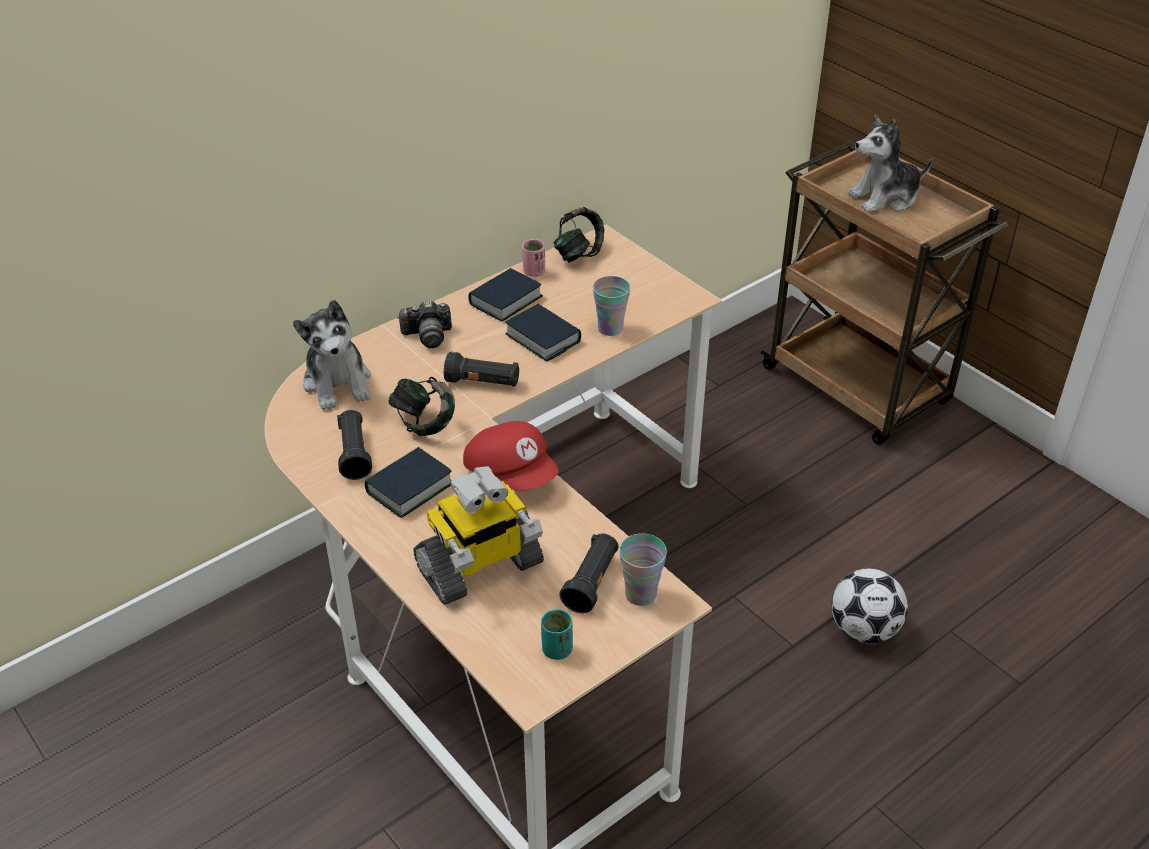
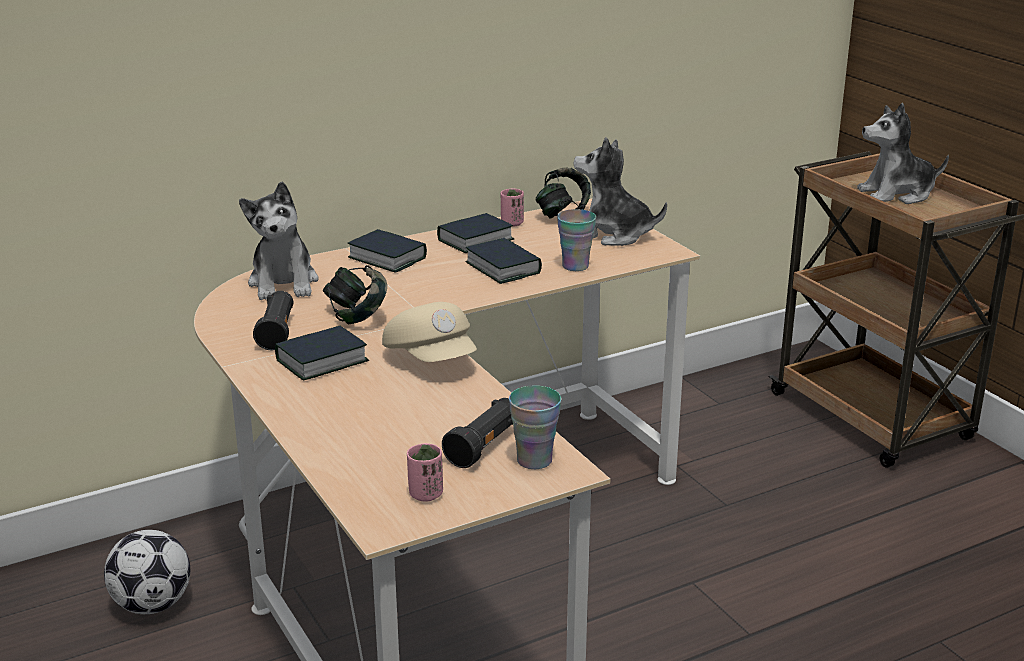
camera: 10 degrees right, 15 degrees down
camera [397,300,452,348] -> book [348,229,427,273]
toy robot [413,466,544,605] -> none
black flashlight [444,352,519,387] -> none
red cap [463,421,559,491] -> beige cap [382,302,477,362]
turquoise cup [541,609,573,660] -> pink cup [407,443,443,502]
football [832,569,908,644] -> football moved to [104,530,190,614]
none -> plush toy [574,137,667,246]

